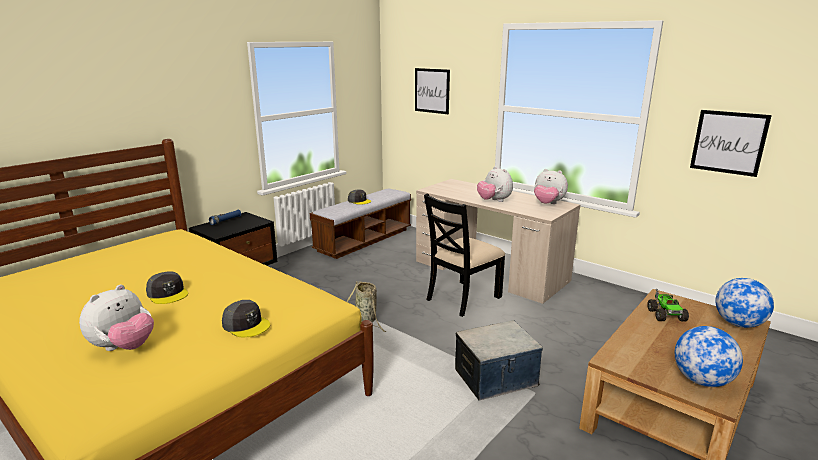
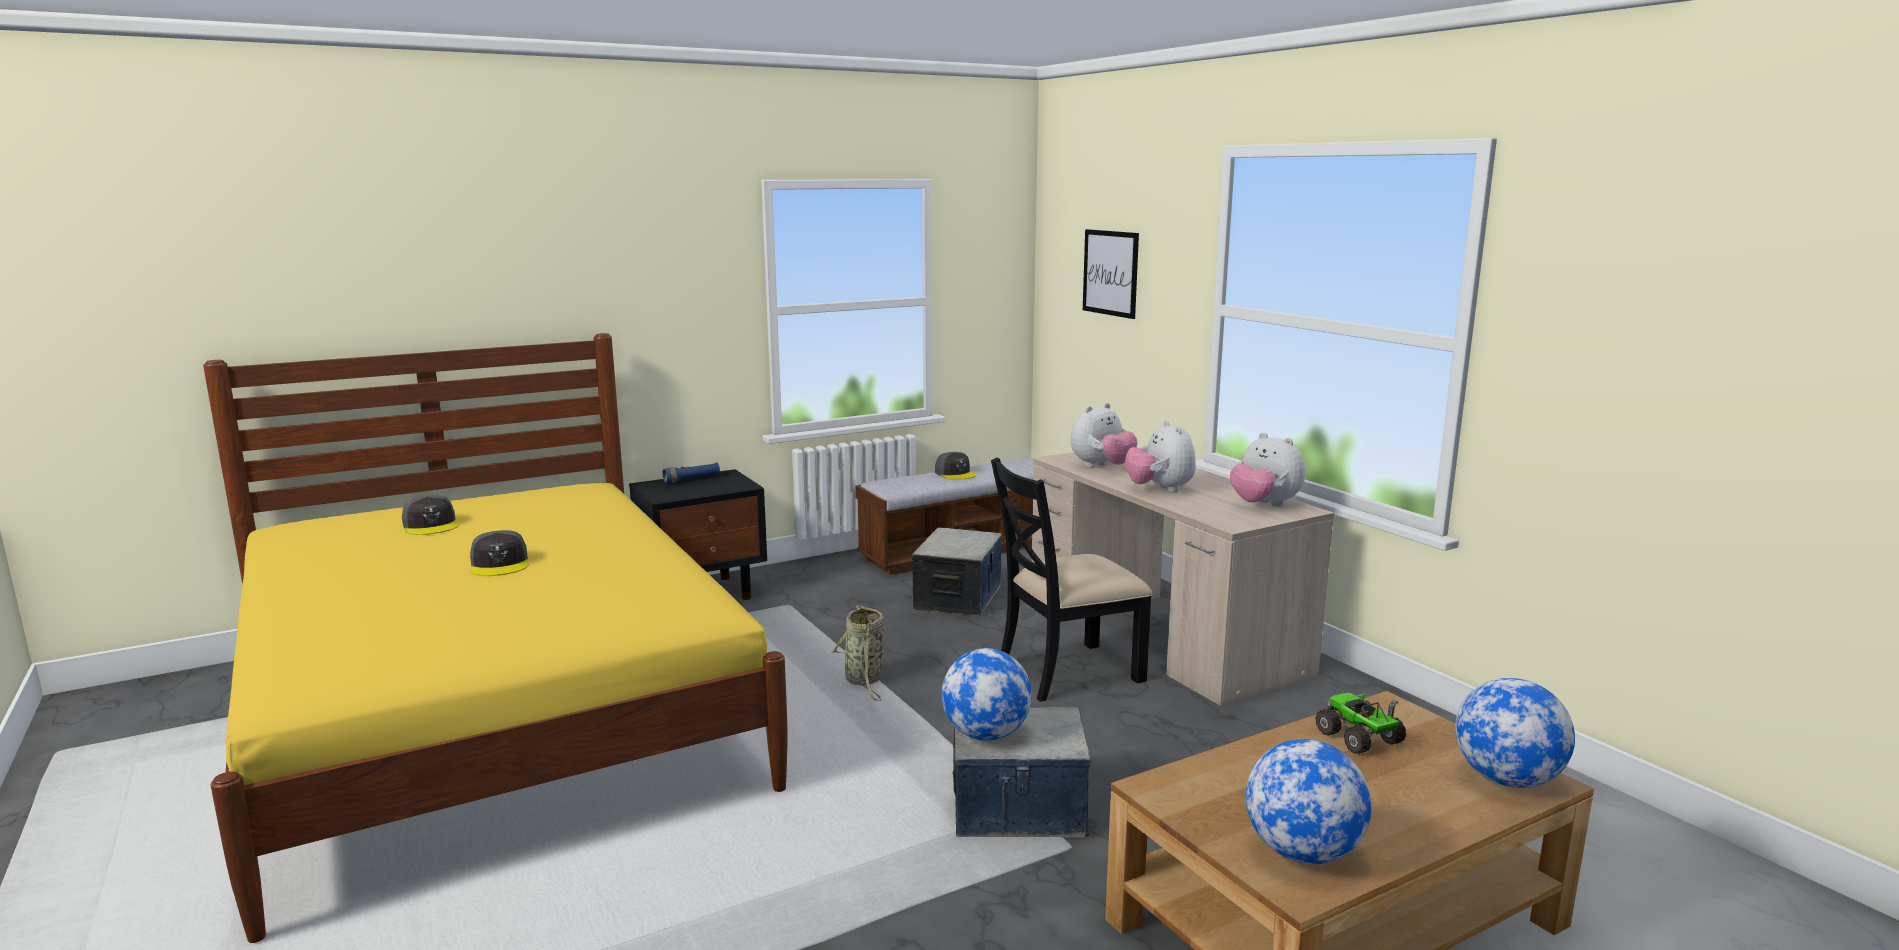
camera: 20 degrees right, 5 degrees down
plush toy [79,285,154,351] -> plush toy moved to [1071,403,1138,468]
grey cap [222,300,270,337] -> grey cap moved to [402,495,459,535]
toy truck [647,289,689,322] -> toy truck turned 135 degrees clockwise [1315,693,1406,754]
picture [690,110,772,177] -> none
none -> storage box [912,528,1002,616]
none -> globe [942,648,1032,741]

